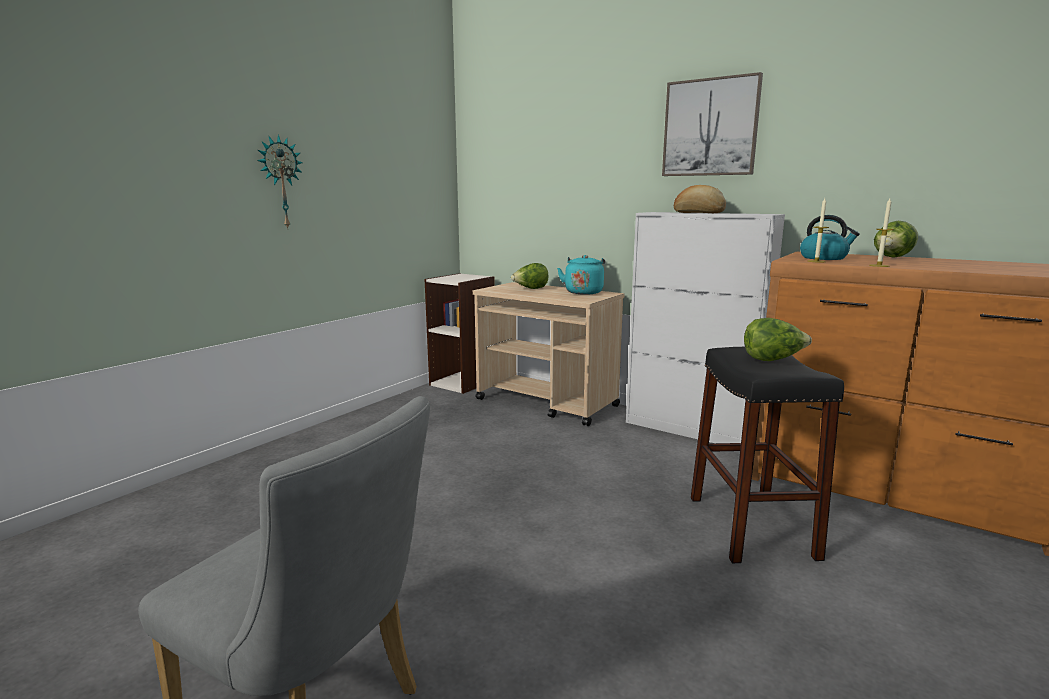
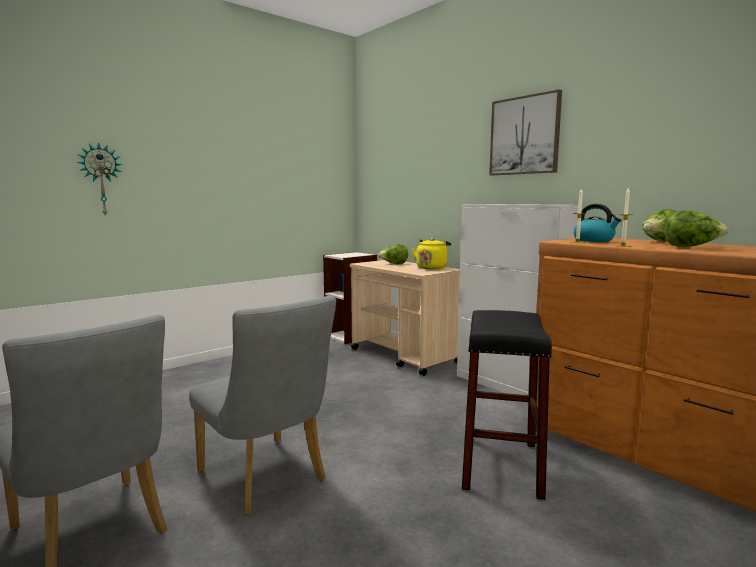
camera: 15 degrees right, 5 degrees down
wall clock [257,134,303,230] -> wall clock moved to [77,142,123,217]
turquoise kettle [557,255,605,295] -> yellow kettle [411,238,451,269]
bread [674,185,726,213] -> none
lettuce [744,318,812,361] -> lettuce moved to [664,210,729,247]
none -> grey chair [189,295,336,515]

